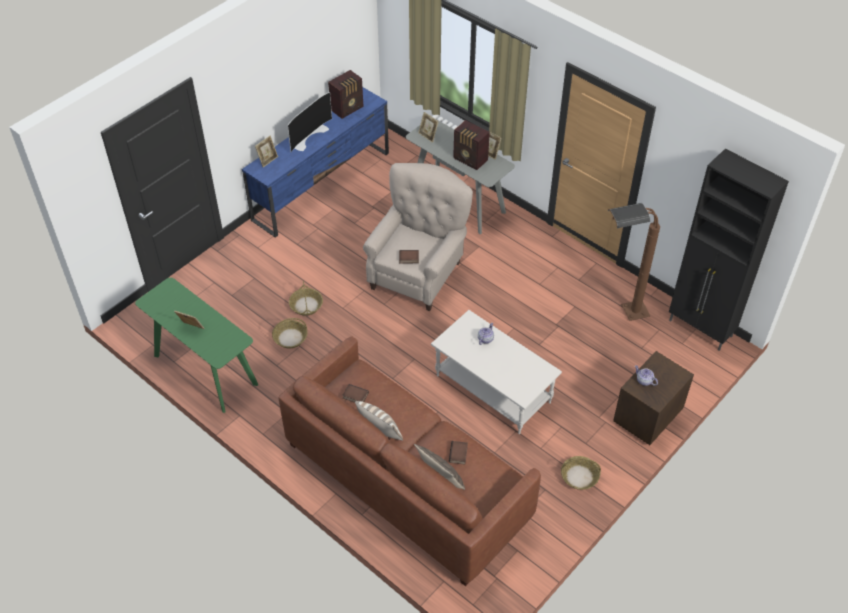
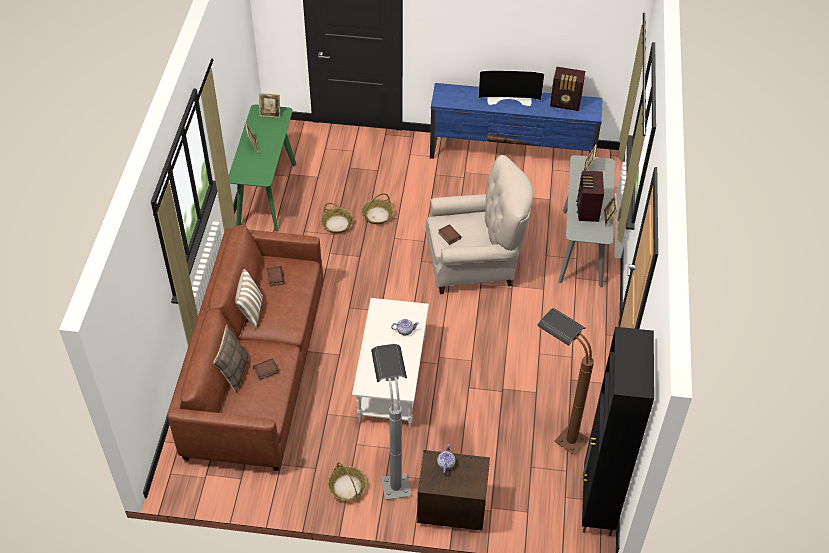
camera: 55 degrees right, 0 degrees up
picture frame [255,135,278,167] -> picture frame moved to [259,93,280,118]
none -> grey floor lamp [371,344,411,500]

